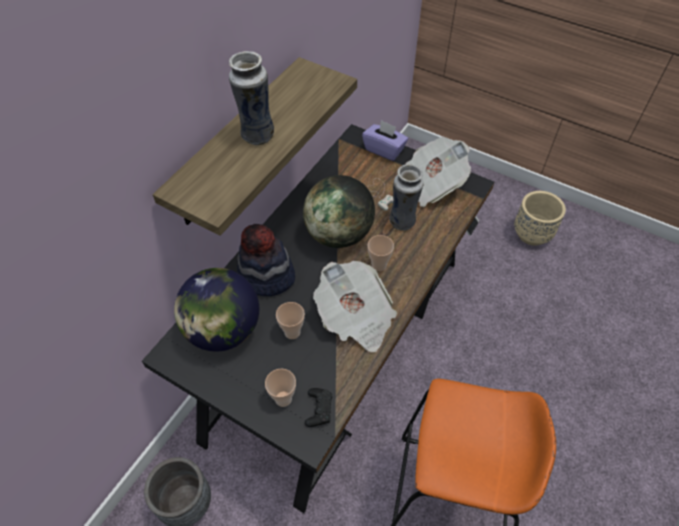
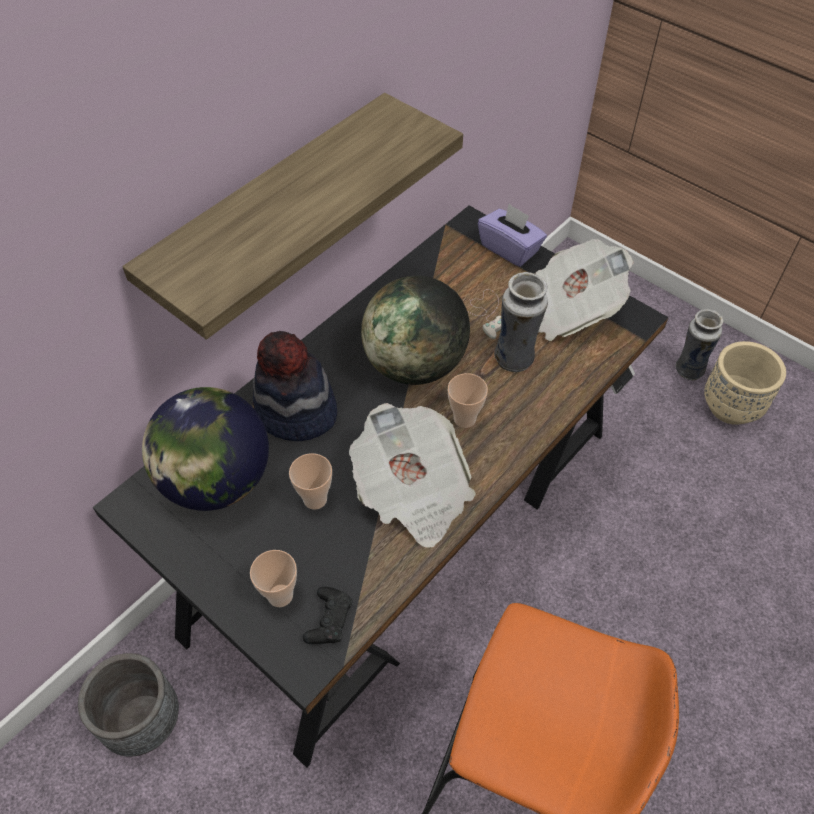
camera: 10 degrees right, 0 degrees up
vase [229,51,274,145] -> vase moved to [675,309,724,380]

